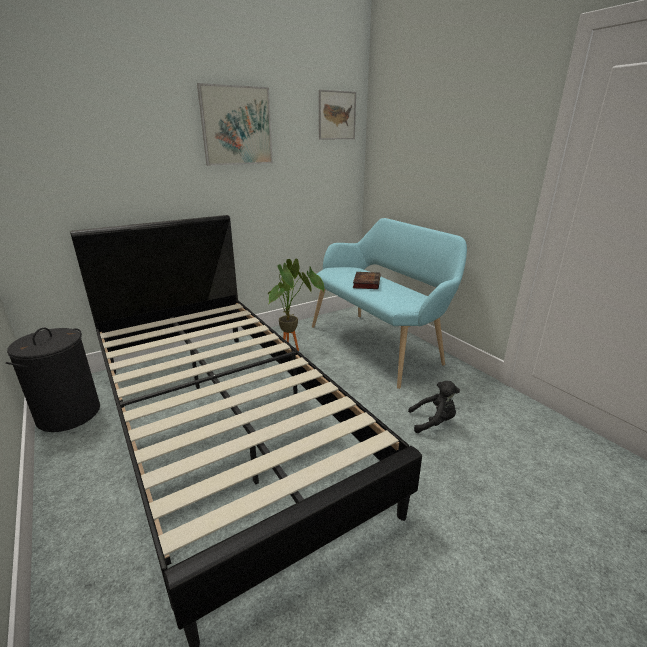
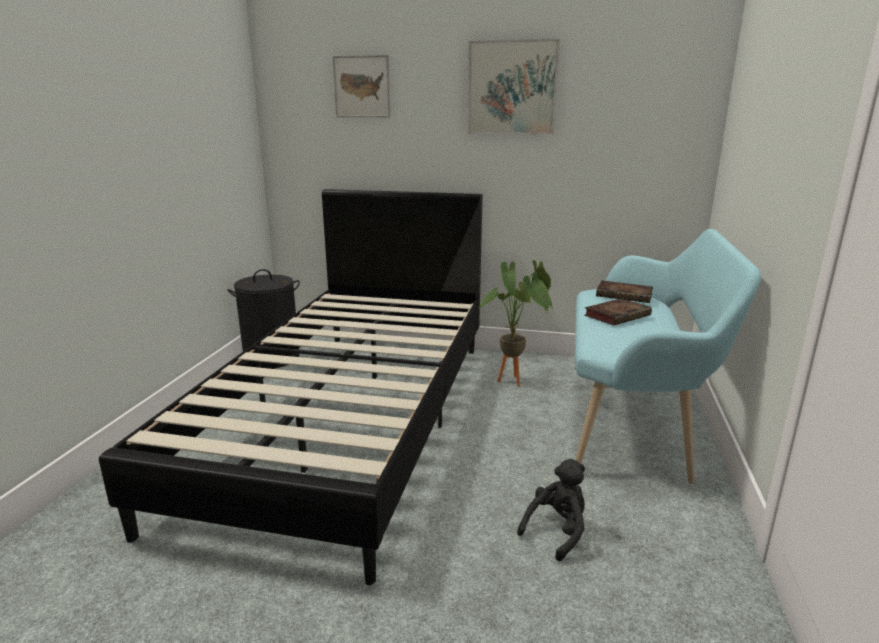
camera: 45 degrees right, 5 degrees down
picture [319,90,356,139] -> picture moved to [333,55,391,117]
black plush toy [408,381,460,433] -> black plush toy turned 90 degrees counterclockwise [517,459,585,561]
none -> book [596,281,653,303]

